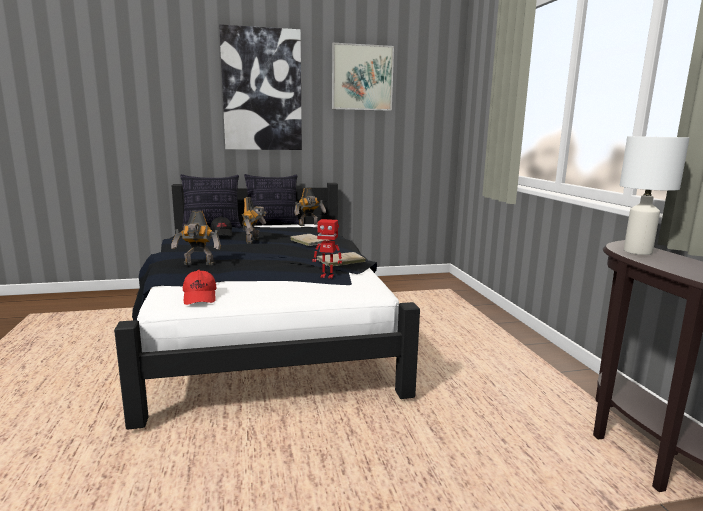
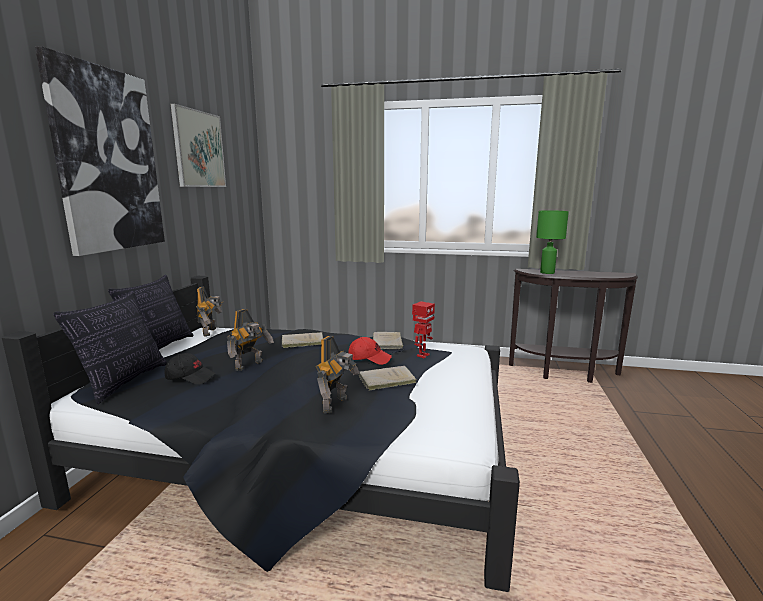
camera: 65 degrees left, 0 degrees up
red cap [183,270,216,305] -> red cap moved to [348,337,392,365]
toy robot [242,197,267,244] -> toy robot turned 90 degrees clockwise [227,309,274,371]
white table lamp [620,136,690,255] -> green table lamp [536,210,569,274]
none -> beige book [359,366,417,391]

